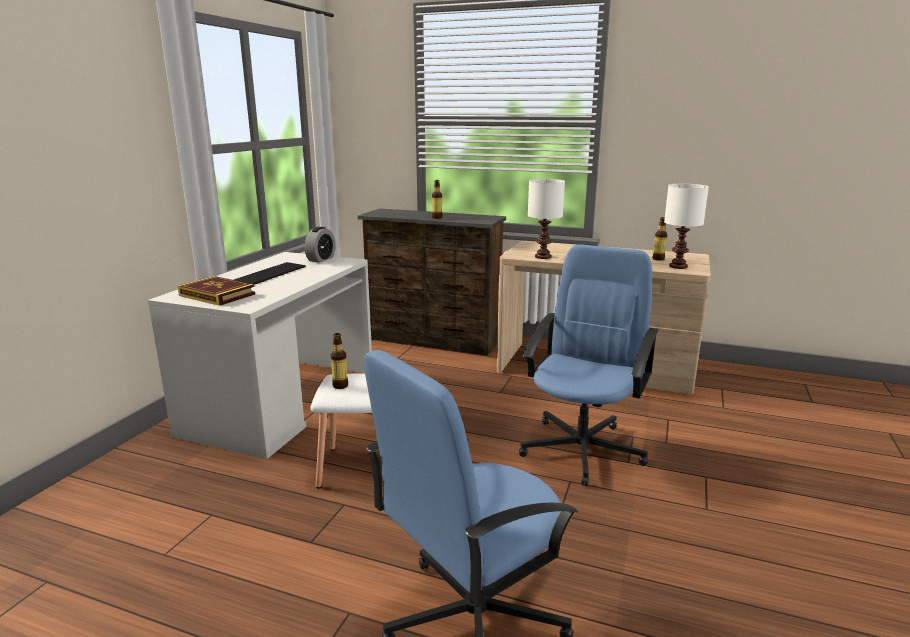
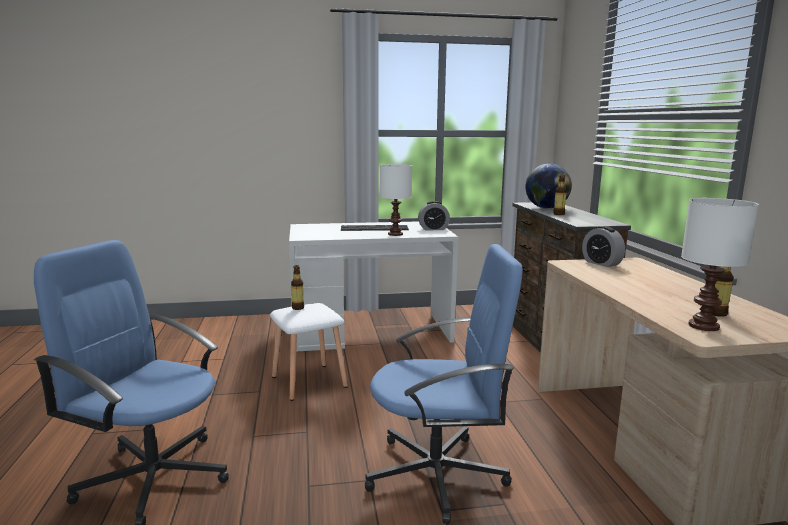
camera: 60 degrees right, 5 degrees down
book [178,276,255,306] -> none
white table lamp [528,179,565,259] -> white table lamp moved to [380,164,412,236]
none -> globe [525,163,572,209]
none -> alarm clock [582,226,625,267]

